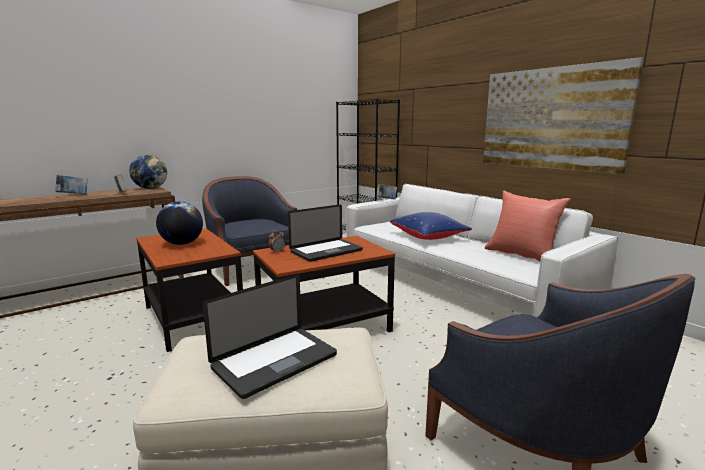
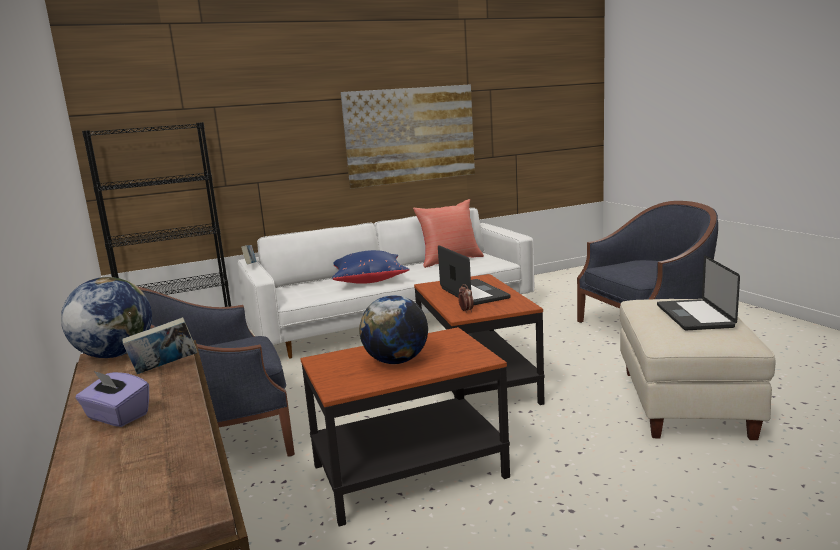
camera: 75 degrees left, 0 degrees up
book [55,175,88,195] -> purple tissue box [75,370,149,427]
laptop [203,274,337,399] -> laptop turned 150 degrees counterclockwise [657,255,740,330]

